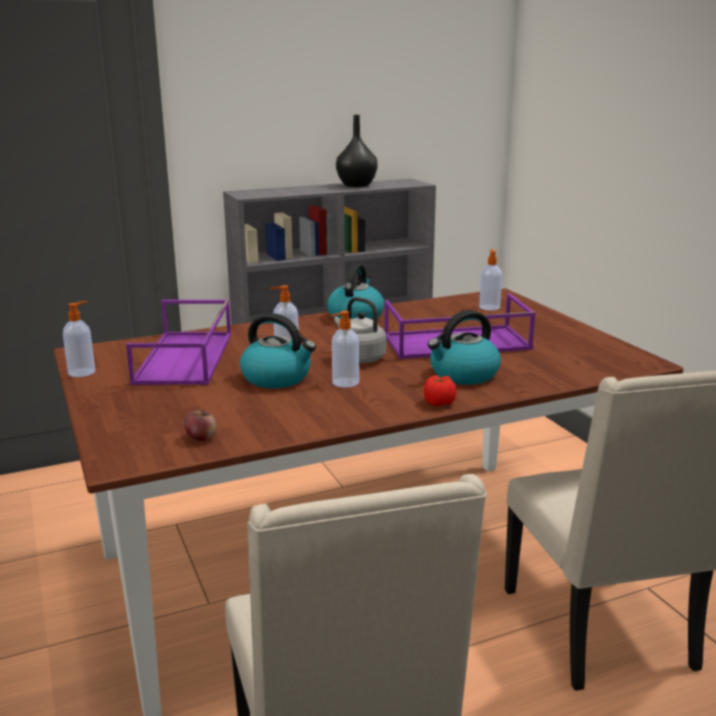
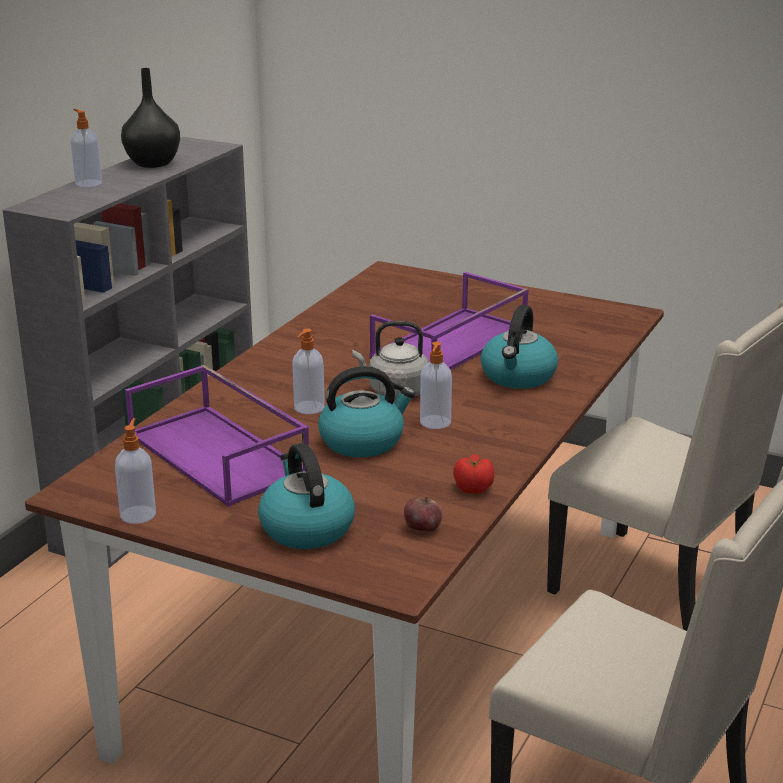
camera: 40 degrees left, 5 degrees up
kettle [327,263,385,320] -> kettle moved to [258,443,355,549]
tomato [424,375,457,406] -> tomato moved to [453,454,495,494]
soap dispenser [479,249,502,311] -> soap dispenser moved to [71,109,102,187]

